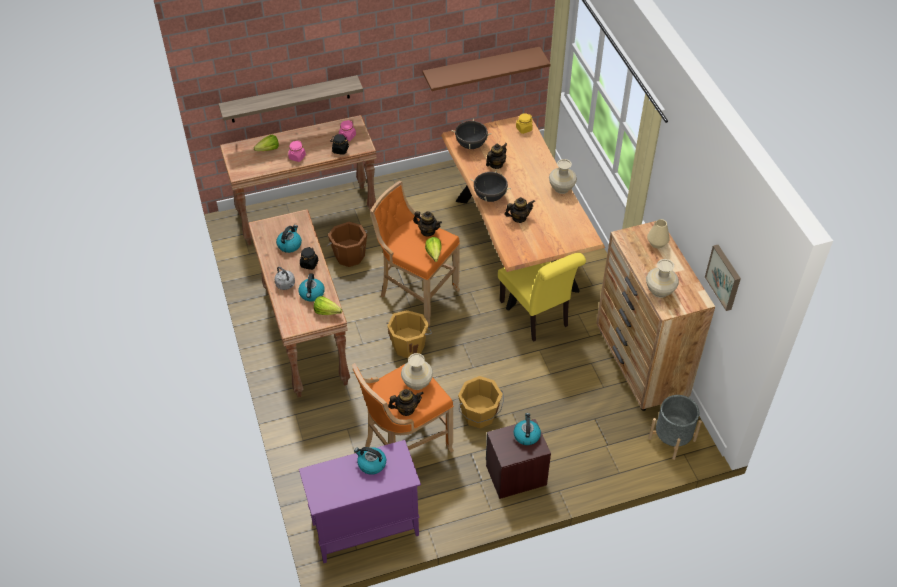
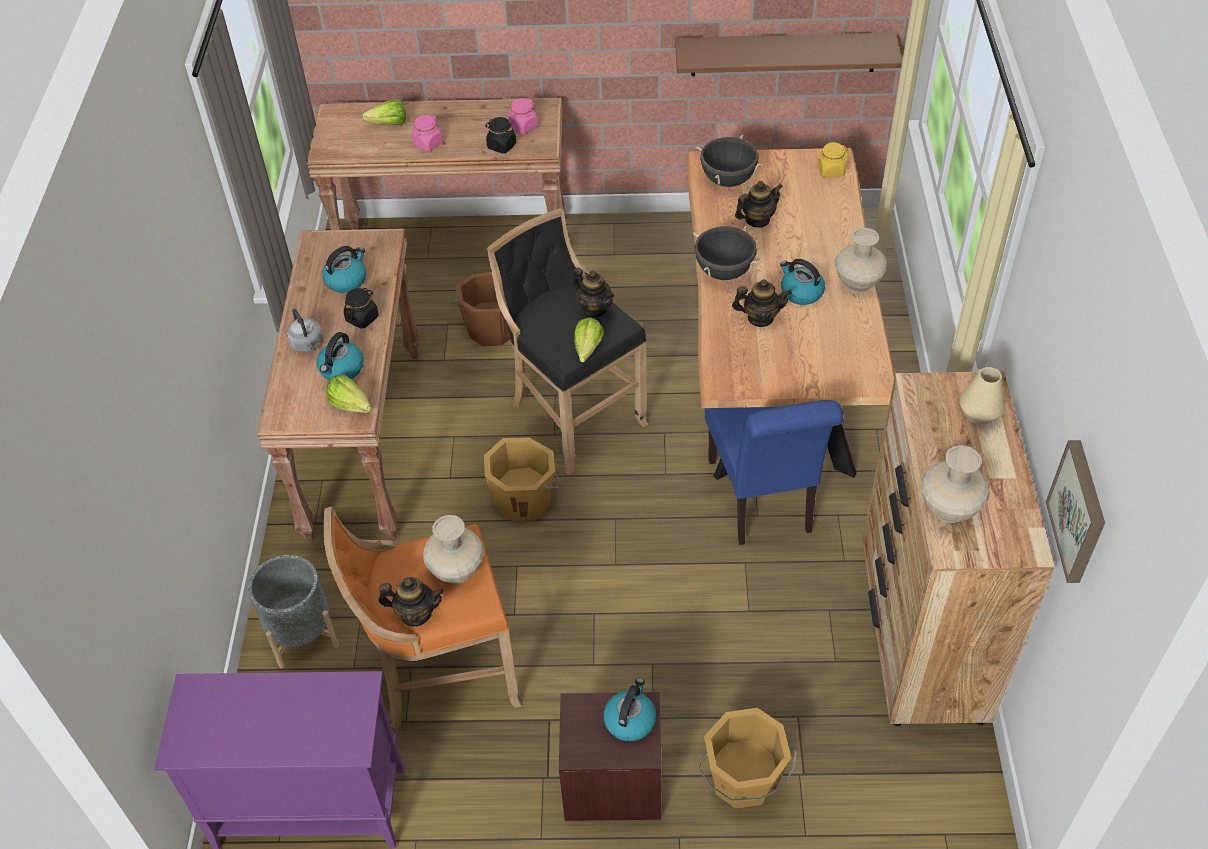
camera: 20 degrees right, 0 degrees up
shelf [219,75,363,122] -> none
kettle [354,447,386,475] -> kettle moved to [780,259,825,305]
orange stool [370,181,460,326] -> black stool [487,208,648,475]
orange bucket [458,376,504,429] -> orange bucket moved to [698,708,797,809]
yellow chair [498,253,586,342] -> blue chair [705,400,843,545]
grey planter [648,395,702,460] -> grey planter moved to [248,555,339,668]

